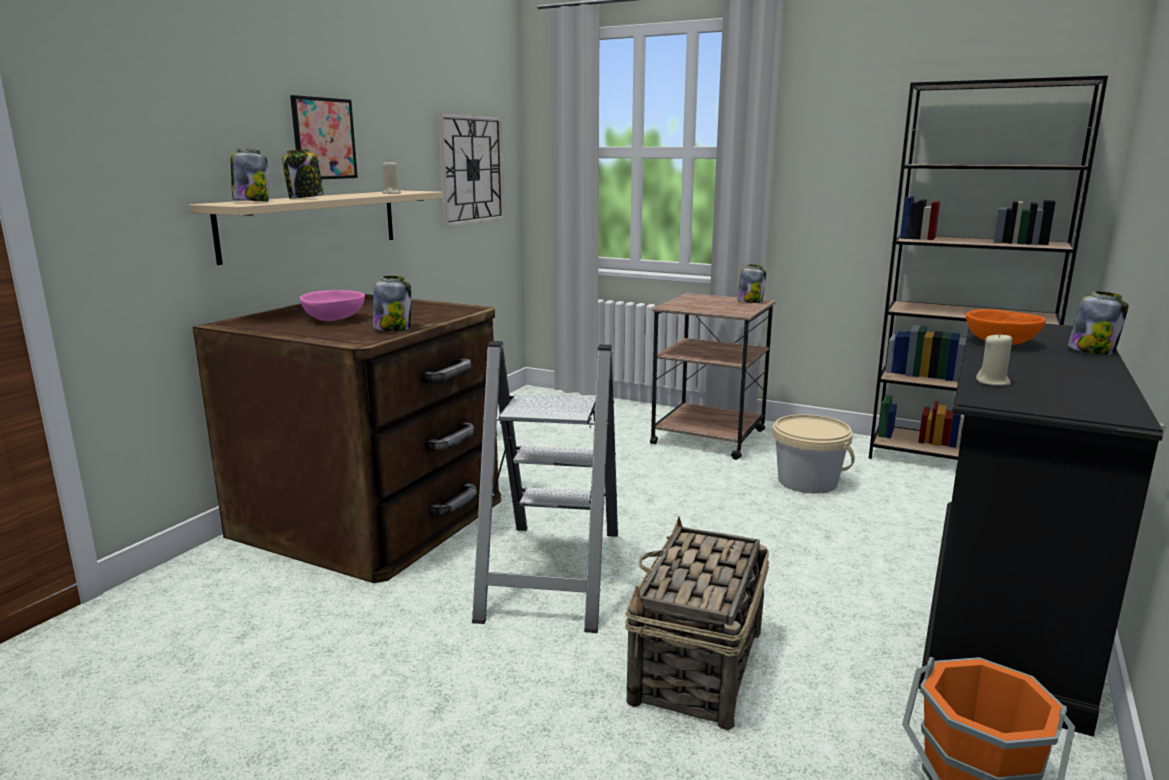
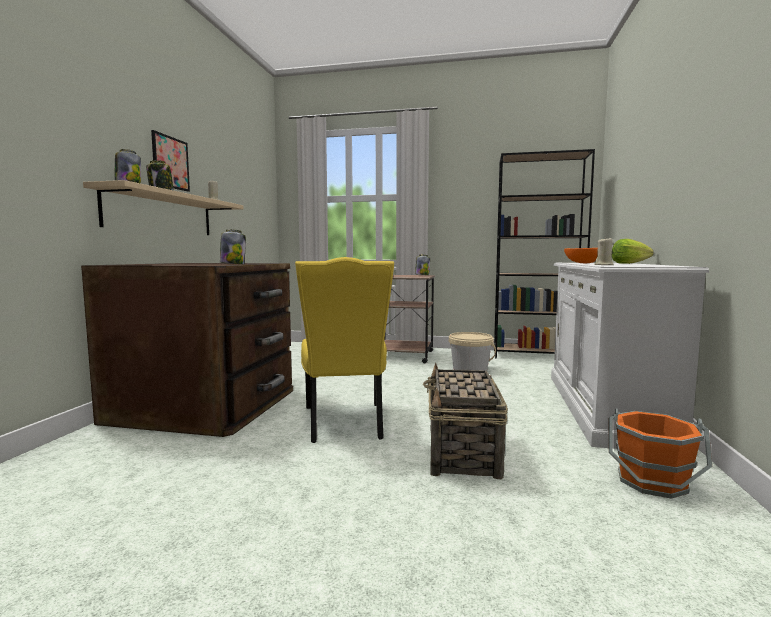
camera: 15 degrees left, 10 degrees down
pink bowl [300,290,365,321] -> none
wall clock [437,113,505,227] -> none
grey step ladder [472,341,618,633] -> yellow chair [295,257,394,443]
black cabinet [919,324,1165,737] -> white cabinet [551,263,709,449]
jar [1068,291,1129,355] -> lettuce [612,239,654,264]

